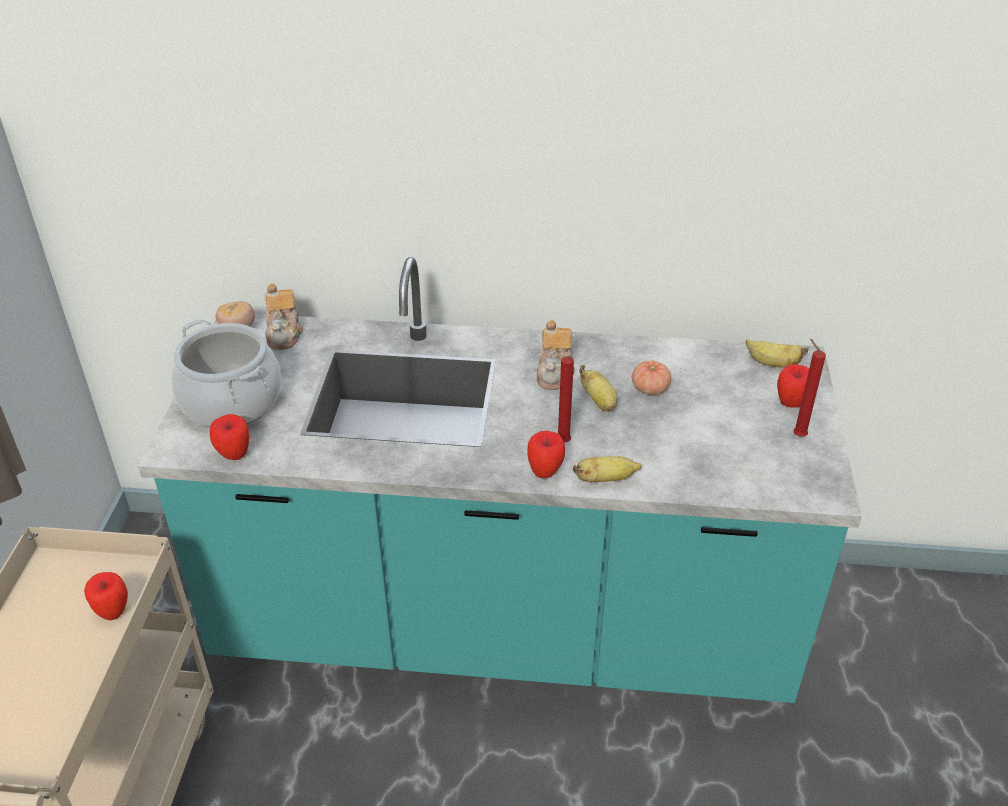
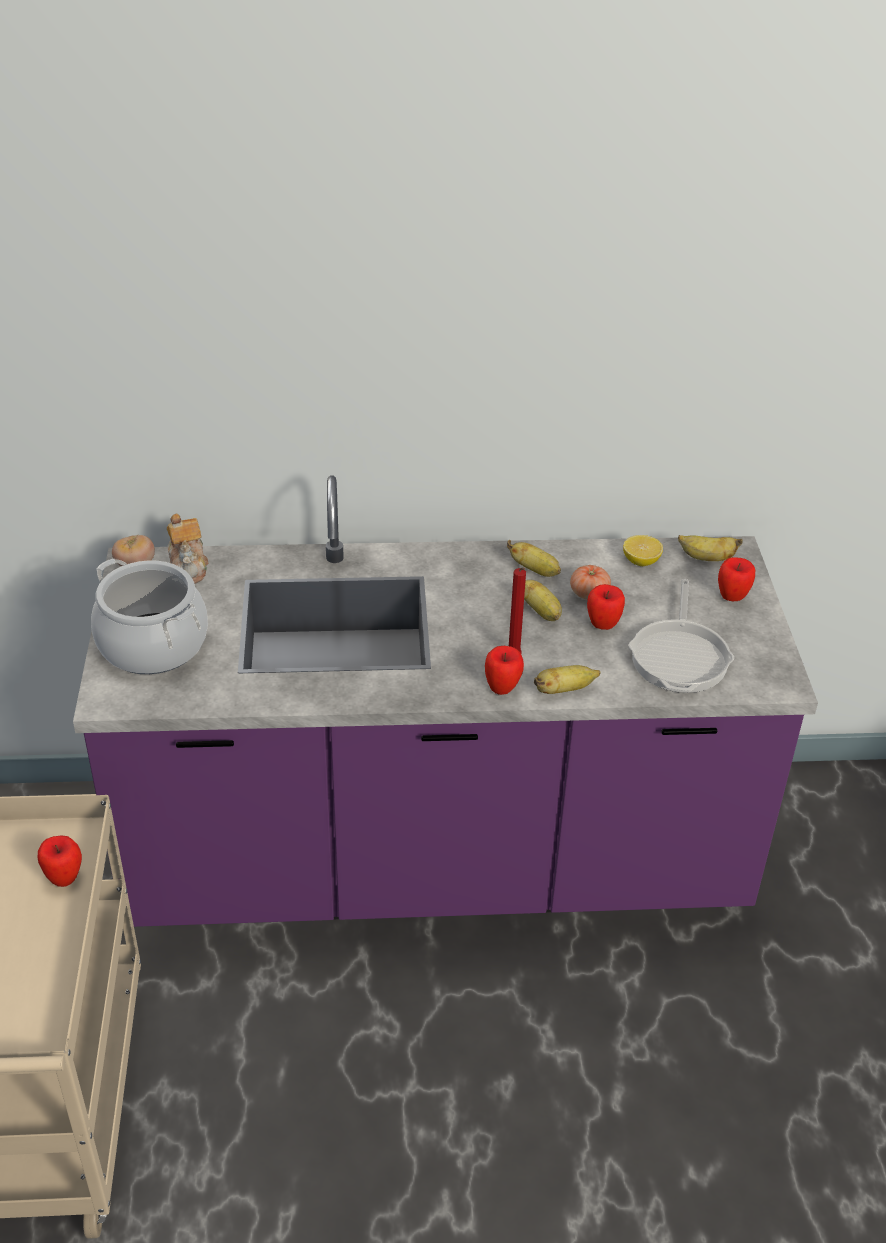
camera: 10 degrees left, 0 degrees up
turquoise counter [138,257,862,703] -> purple counter [73,475,818,927]
apple [210,414,249,460] -> apple moved to [587,584,625,630]
teapot [537,320,575,390] -> none
red candle [793,339,826,437] -> none
none -> banana [507,540,561,577]
none -> lemon [623,535,663,566]
none -> frying pan [628,579,734,693]

